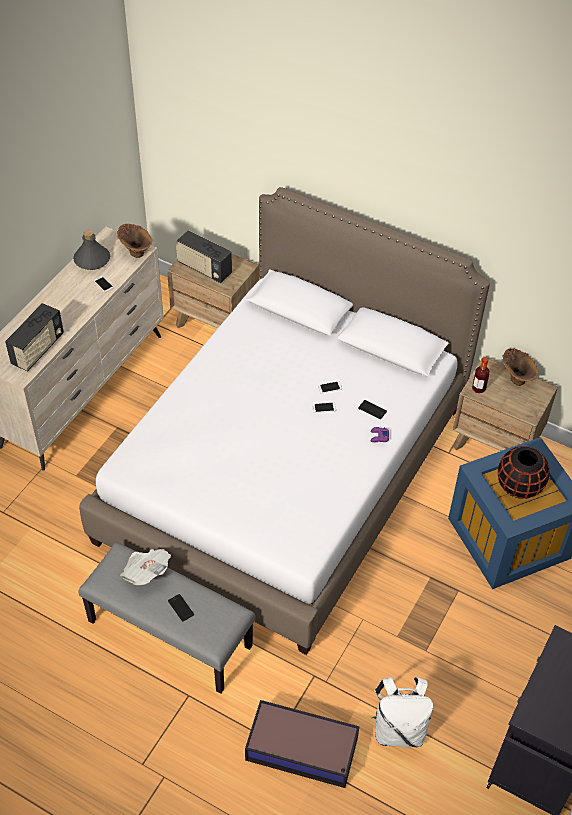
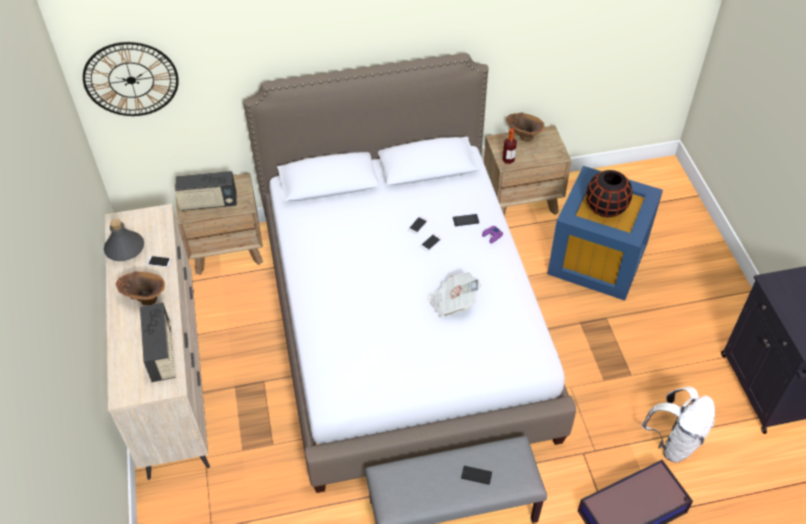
camera: 40 degrees left, 0 degrees up
brown vase [117,224,152,258] -> brown vase moved to [116,271,165,305]
newspaper [120,549,171,585] -> newspaper moved to [428,272,481,317]
none -> wall clock [83,42,179,116]

